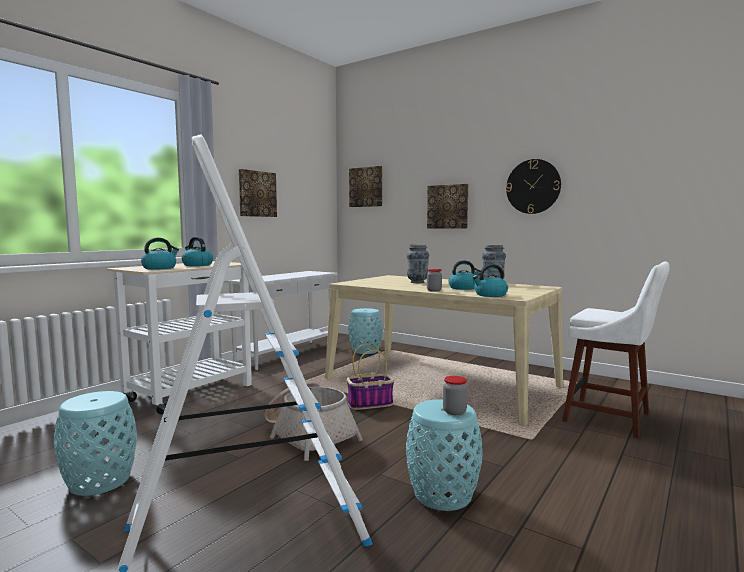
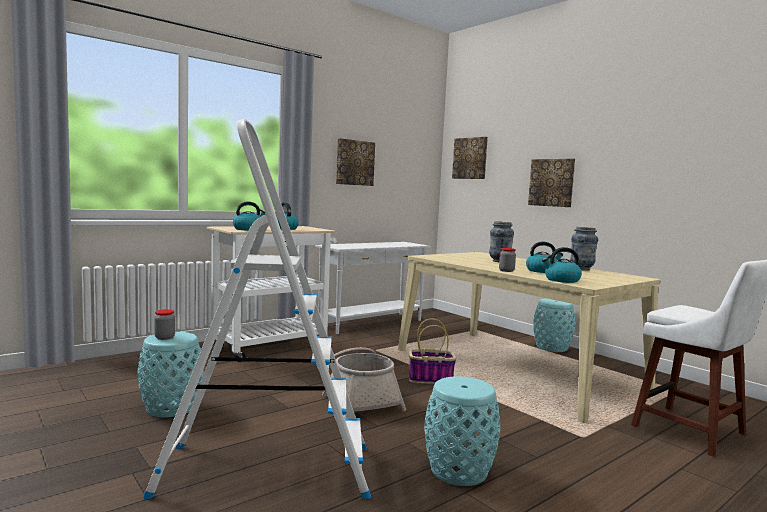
camera: 15 degrees right, 0 degrees up
turquoise stool [348,308,383,354] -> turquoise stool moved to [533,298,575,352]
jar [443,376,468,415] -> jar moved to [154,309,175,340]
wall clock [506,159,561,214] -> none

